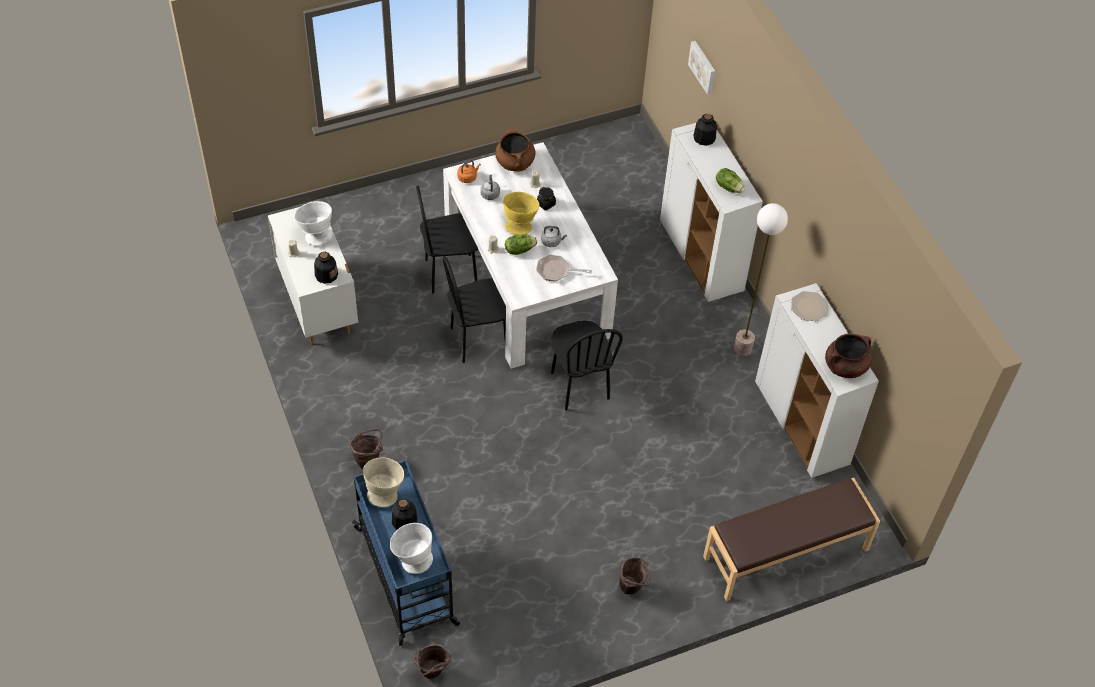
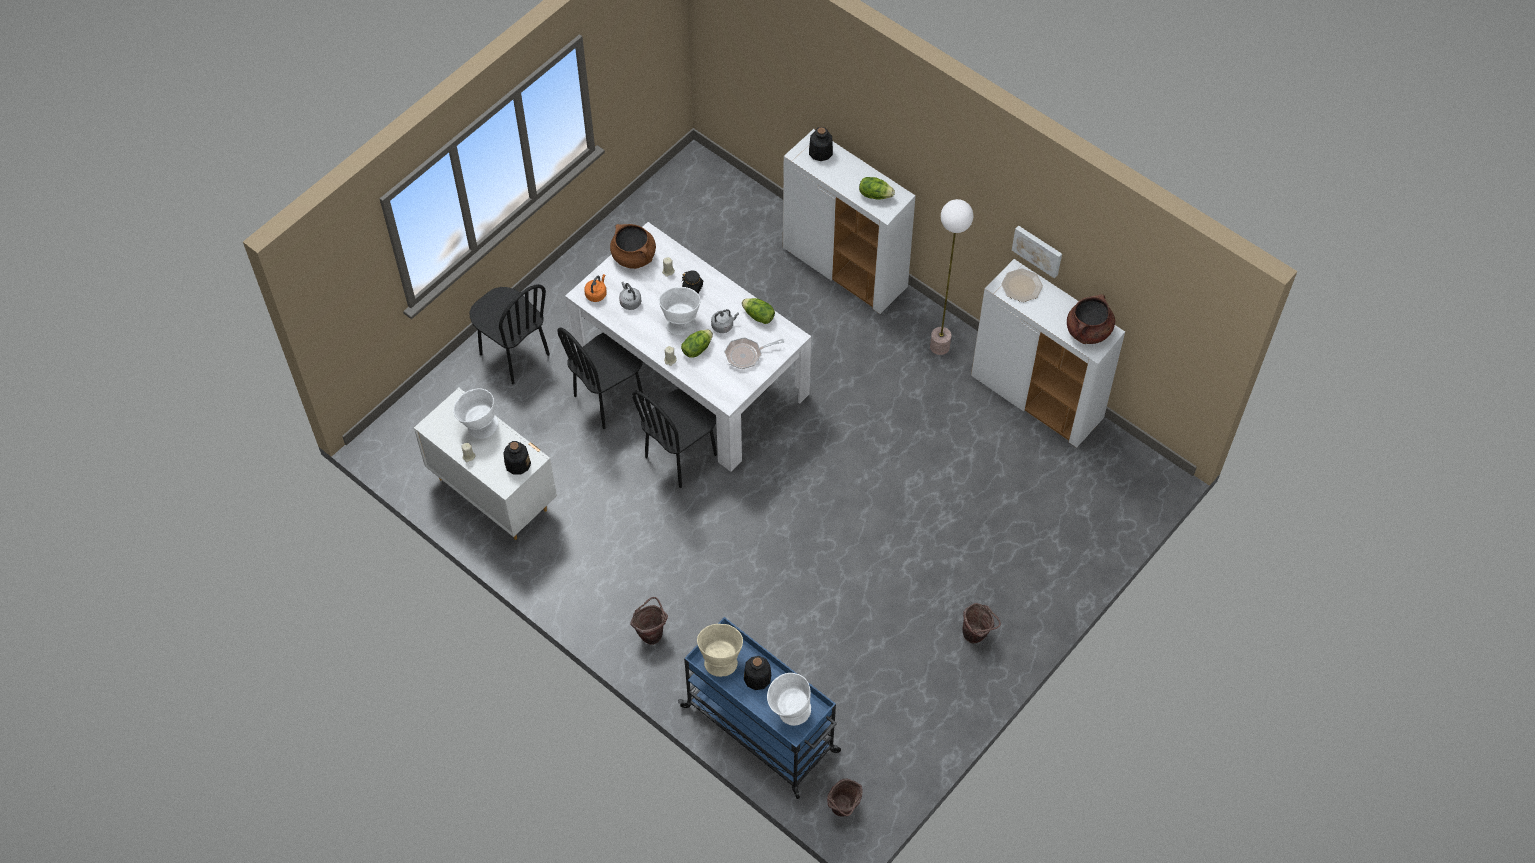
camera: 25 degrees left, 5 degrees up
yellow bowl [503,192,539,235] -> white bowl [659,287,701,336]
black chair [551,320,623,411] -> black chair moved to [470,284,550,384]
picture [688,41,715,95] -> picture moved to [1012,225,1062,279]
brown bench [703,478,880,601] -> none
none -> lettuce [742,298,775,324]

